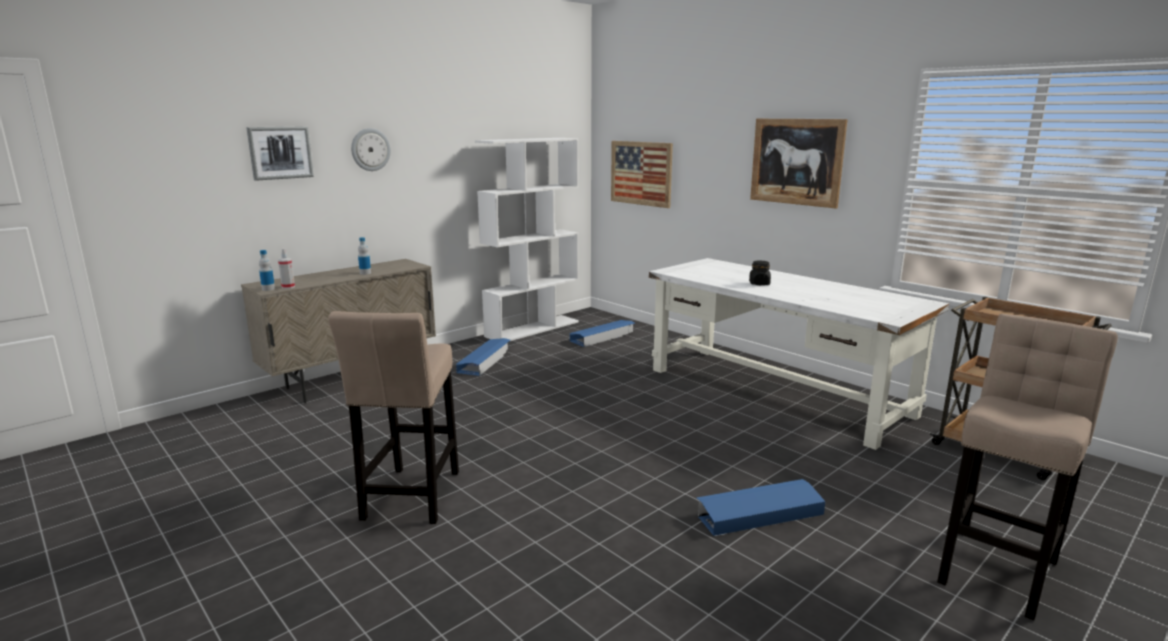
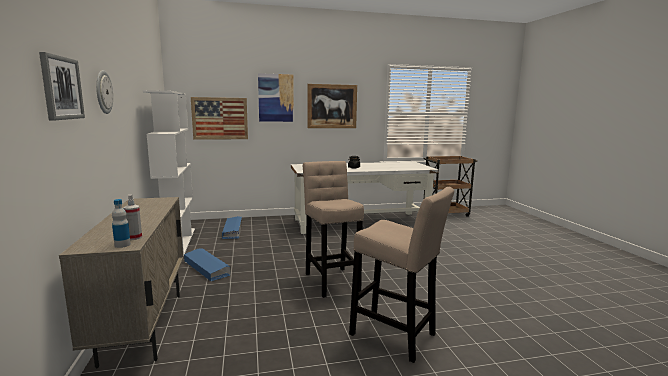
camera: 60 degrees left, 5 degrees down
bottle [358,237,371,275] -> none
blue storage box [697,479,825,536] -> none
beige stool [937,314,1118,620] -> beige stool moved to [303,161,364,298]
none -> picture [258,73,294,122]

